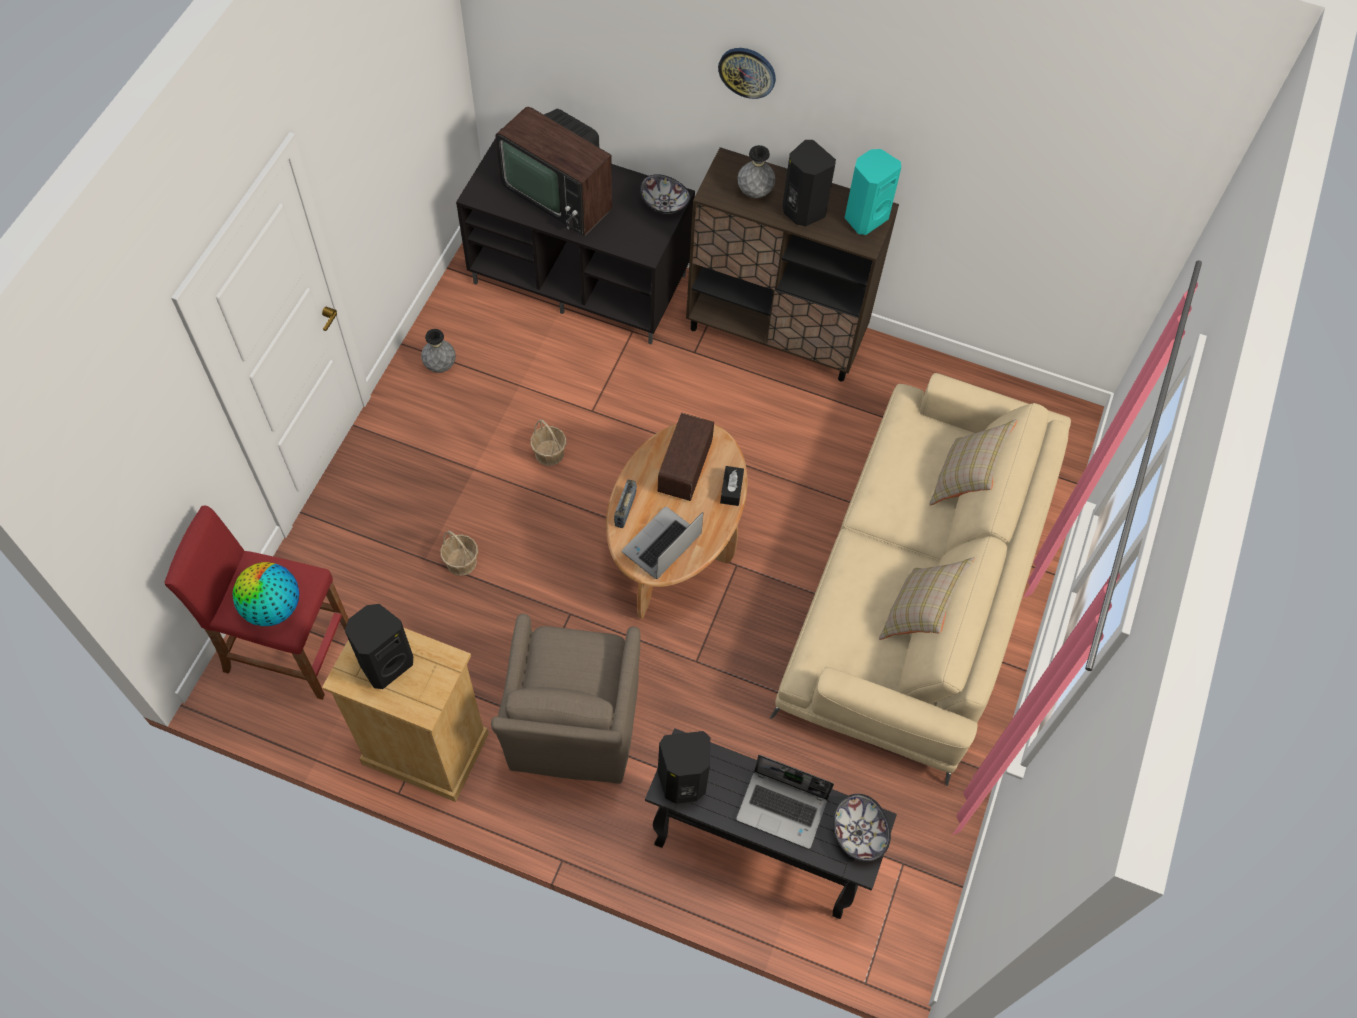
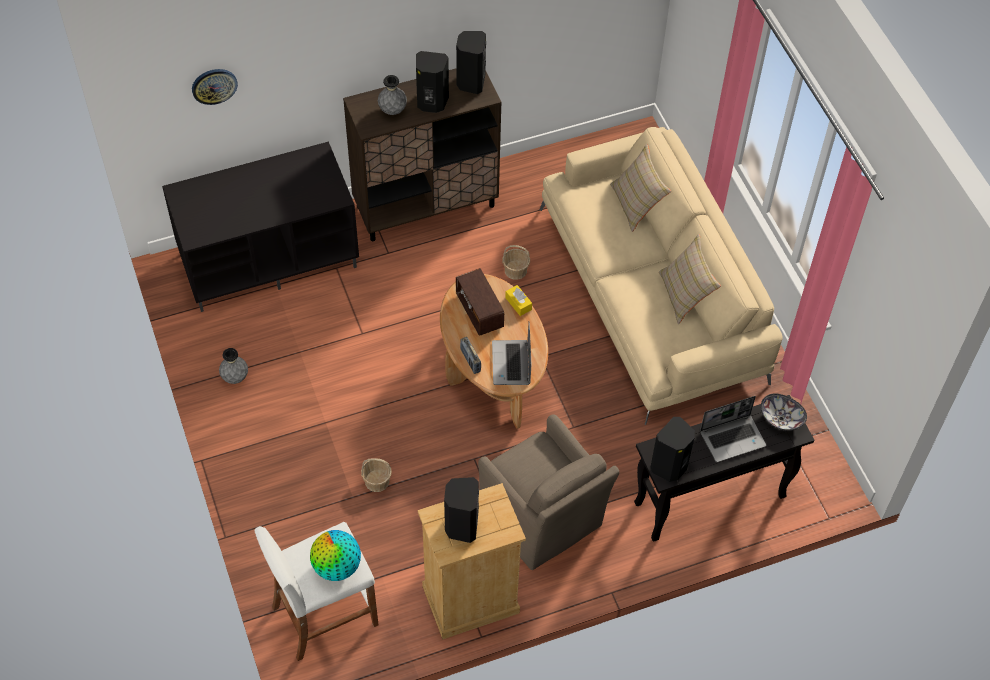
camera: 40 degrees left, 5 degrees down
red stool [165,506,348,700] -> white stool [255,522,379,661]
television [495,107,612,236] -> none
basket [530,419,566,466] -> basket moved to [502,245,530,280]
bowl [640,174,691,214] -> none
wall clock [718,48,776,99] -> wall clock moved to [192,69,238,105]
black tissue box [720,466,744,506] -> yellow tissue box [505,285,532,316]
turquoise speaker [845,149,901,235] -> black speaker [456,31,486,94]

